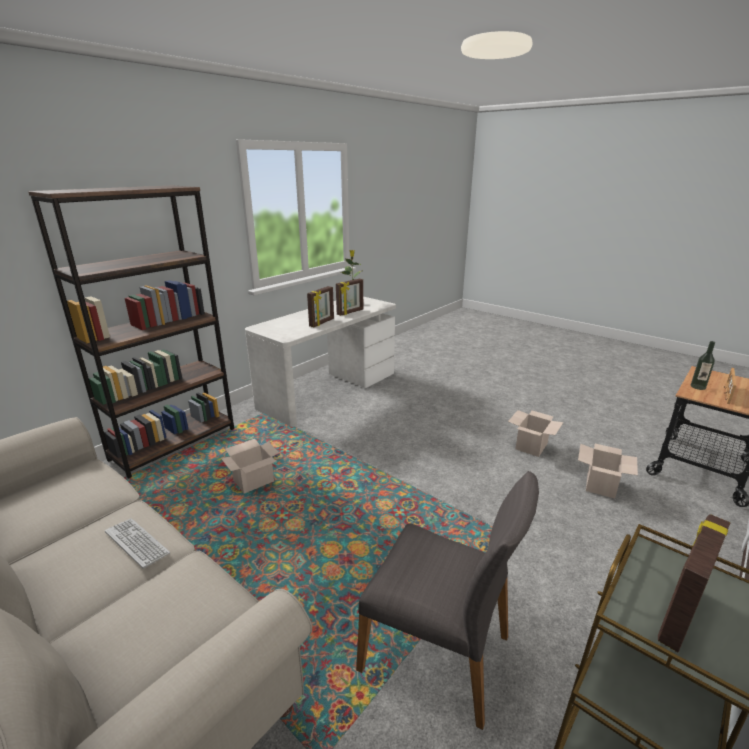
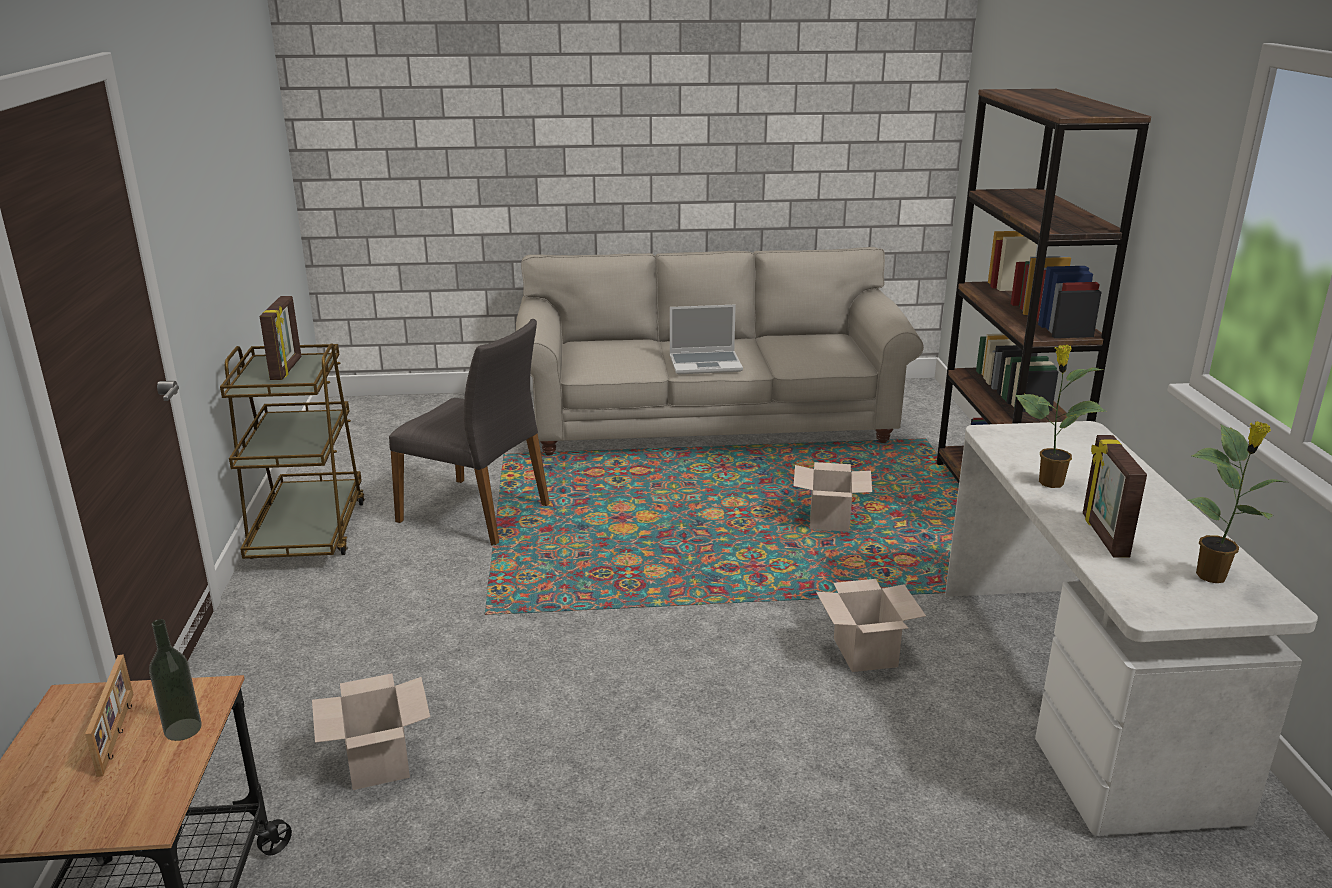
camera: 135 degrees right, 0 degrees up
keyboard [105,518,171,569] -> laptop [670,305,743,374]
picture frame [307,286,334,327] -> potted plant [1015,345,1106,488]
grey chair [356,471,539,730] -> grey chair turned 135 degrees counterclockwise [389,319,550,546]
cardboard box [508,410,564,457] -> cardboard box moved to [816,579,926,672]

